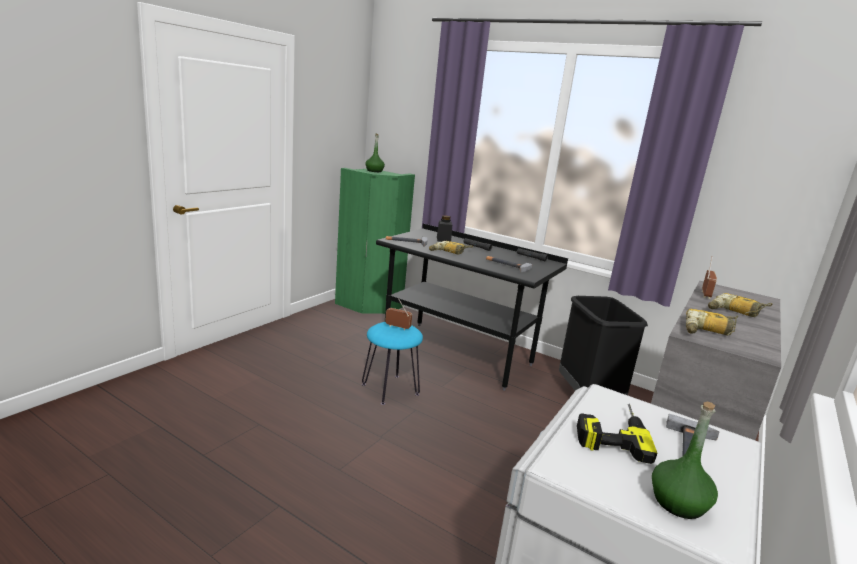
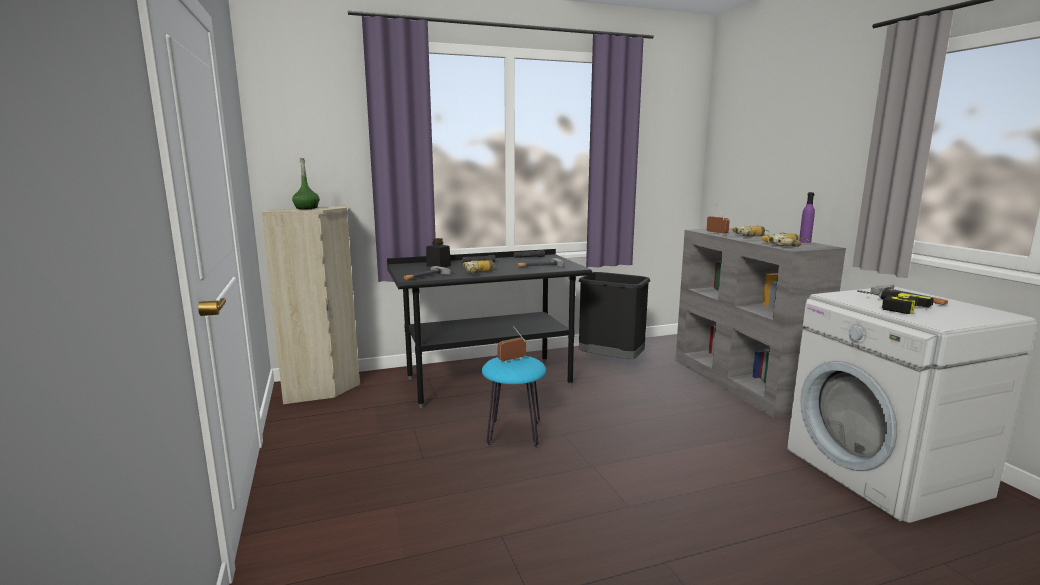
camera: 50 degrees left, 5 degrees down
green cabinet [335,168,415,314] -> beige cabinet [262,205,360,404]
green bottle [652,402,718,519] -> none
none -> purple bottle [799,192,815,243]

